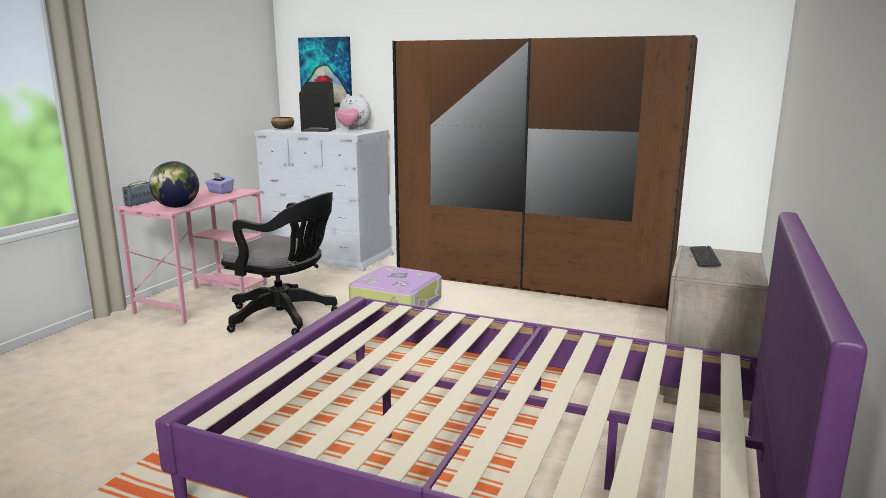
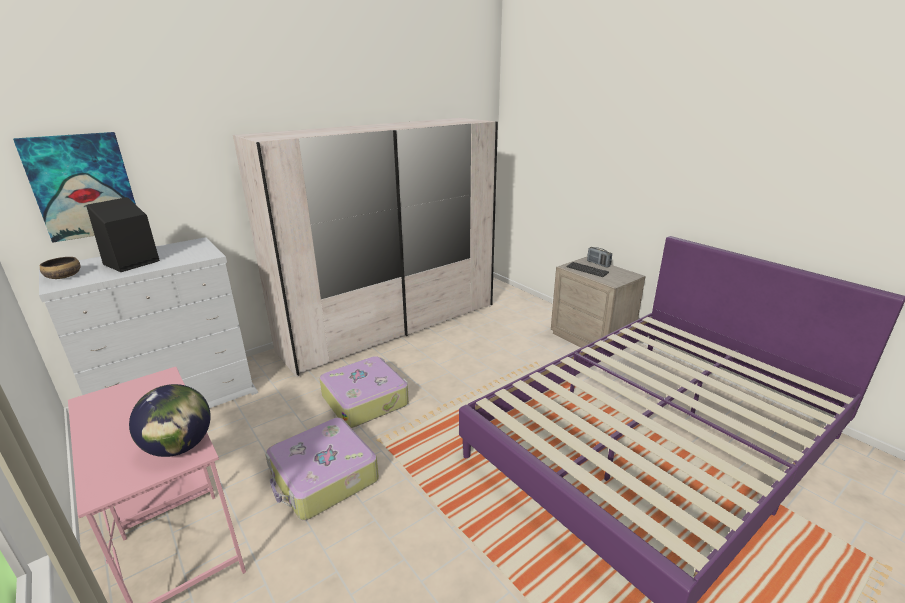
camera: 60 degrees left, 10 degrees up
radio [122,181,155,206] -> radio moved to [587,247,612,268]
purple tissue box [205,172,234,194] -> none
black office chair [221,192,338,335] -> suitcase [265,418,379,520]
plush toy [336,94,371,130] -> none
brown wardrobe [392,35,698,311] -> white wardrobe [233,118,498,377]

